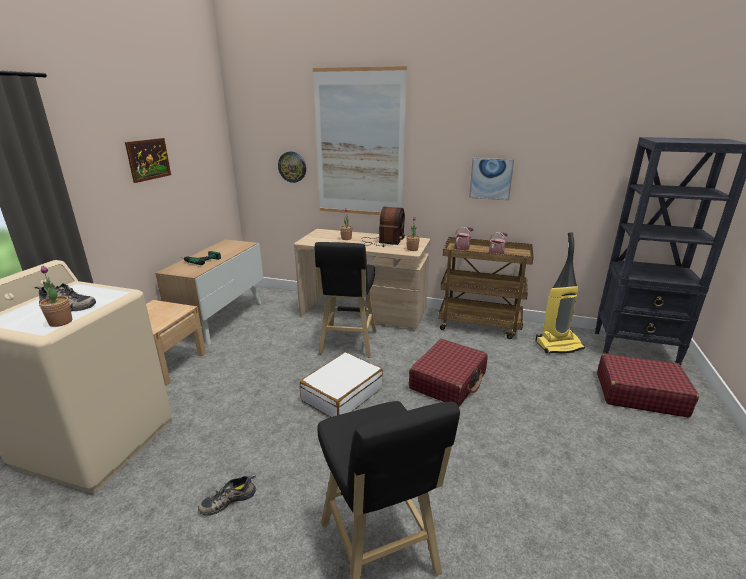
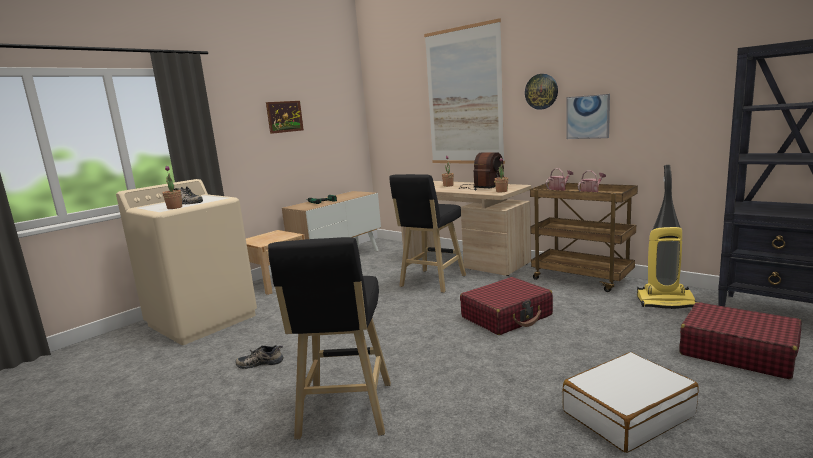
camera: 25 degrees right, 10 degrees down
wall clock [278,152,306,183] -> wall clock moved to [525,74,558,110]
white suitcase [300,352,383,417] -> white suitcase moved to [563,352,699,453]

